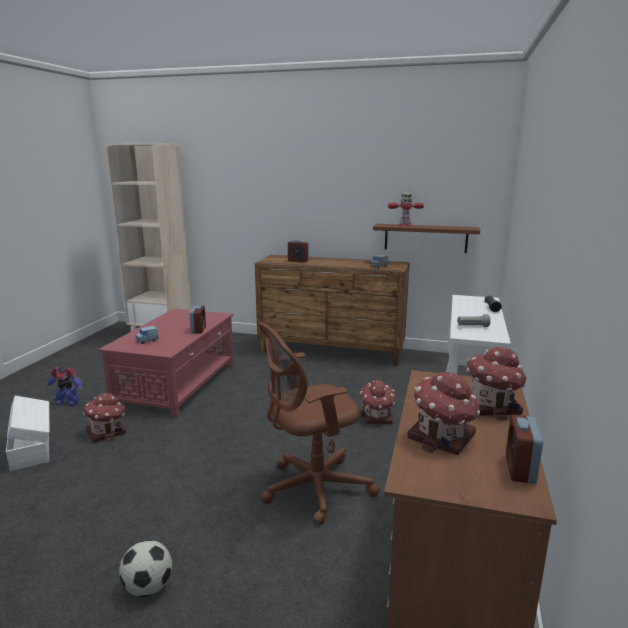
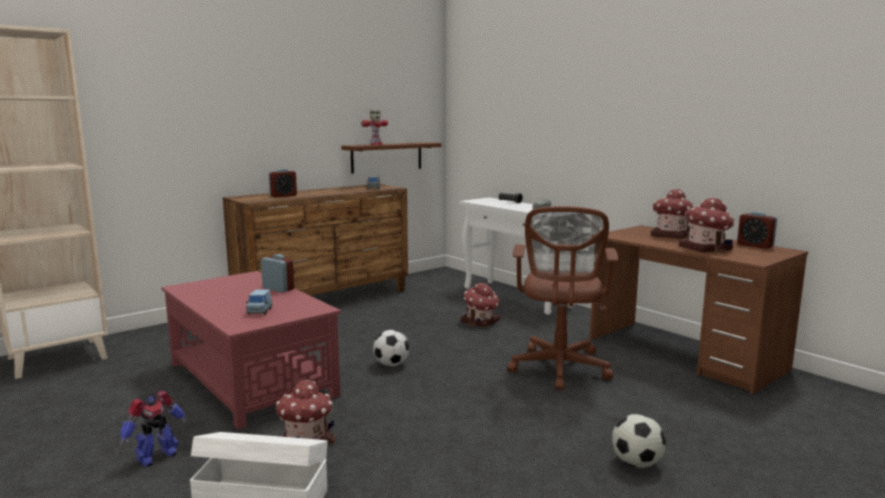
camera: 55 degrees left, 5 degrees down
none -> football [373,330,410,366]

